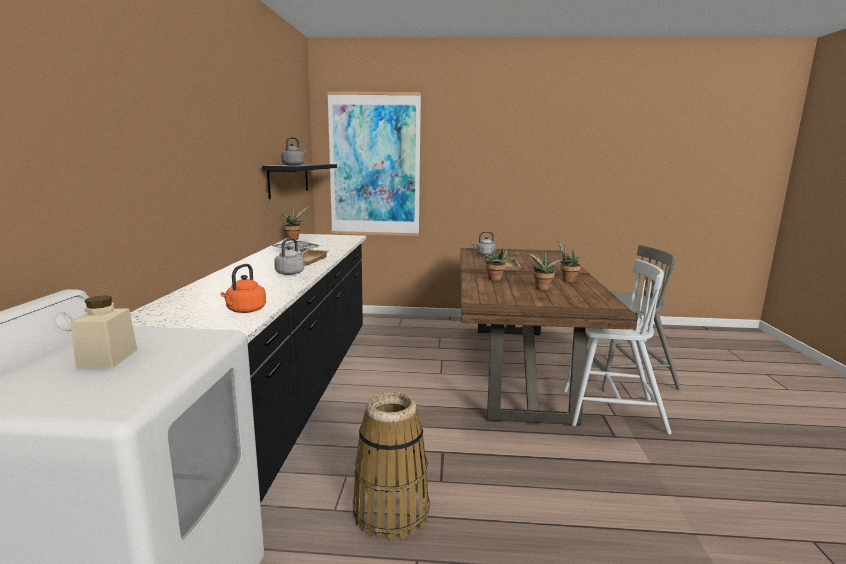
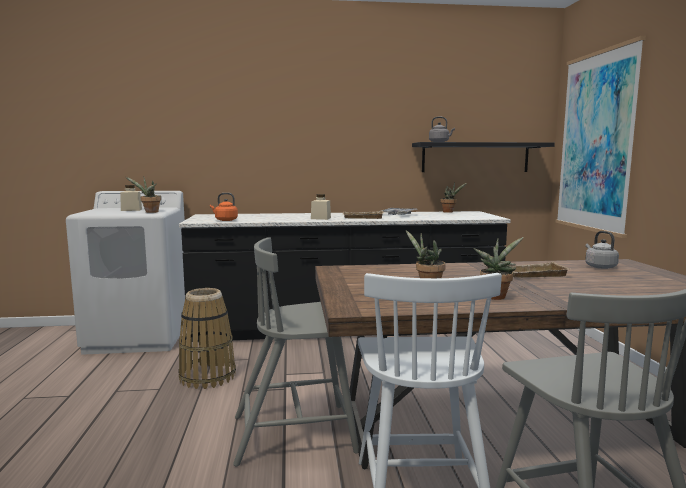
camera: 80 degrees right, 5 degrees down
grey kettle [274,238,306,275] -> beige jar [311,194,331,220]
potted plant [485,245,510,281] -> potted plant moved to [126,177,161,213]
none -> grey chair [233,237,359,466]

